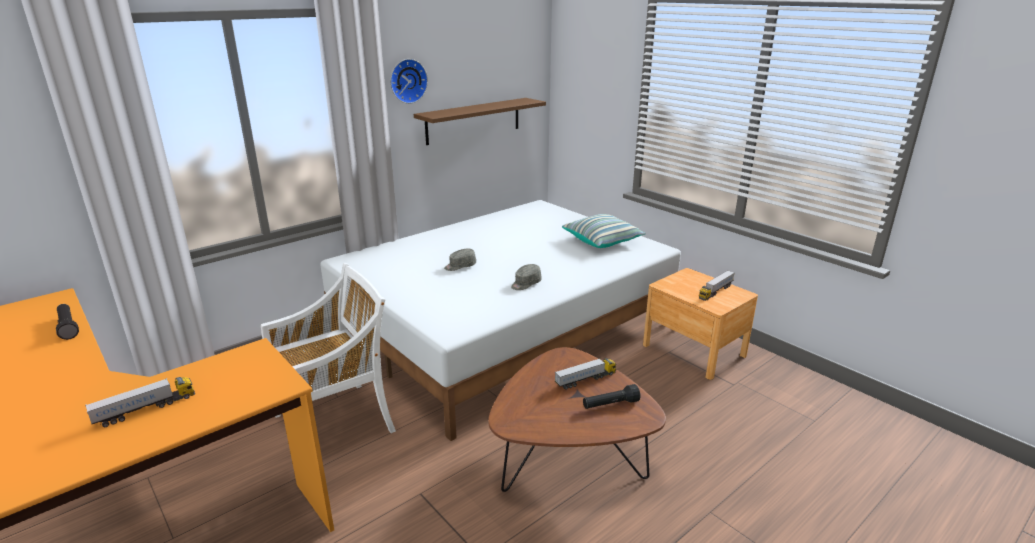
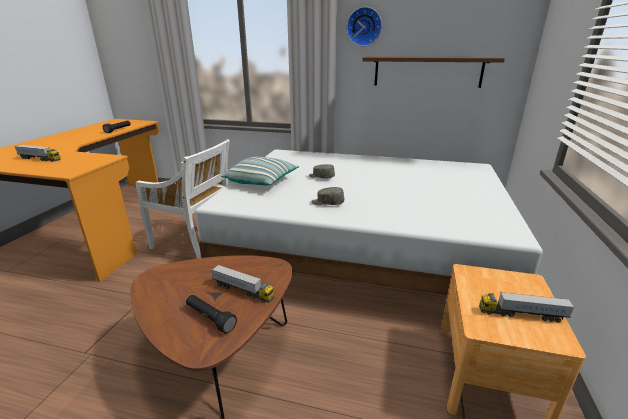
camera: 55 degrees right, 0 degrees up
pillow [562,214,646,248] -> pillow moved to [221,157,299,185]

